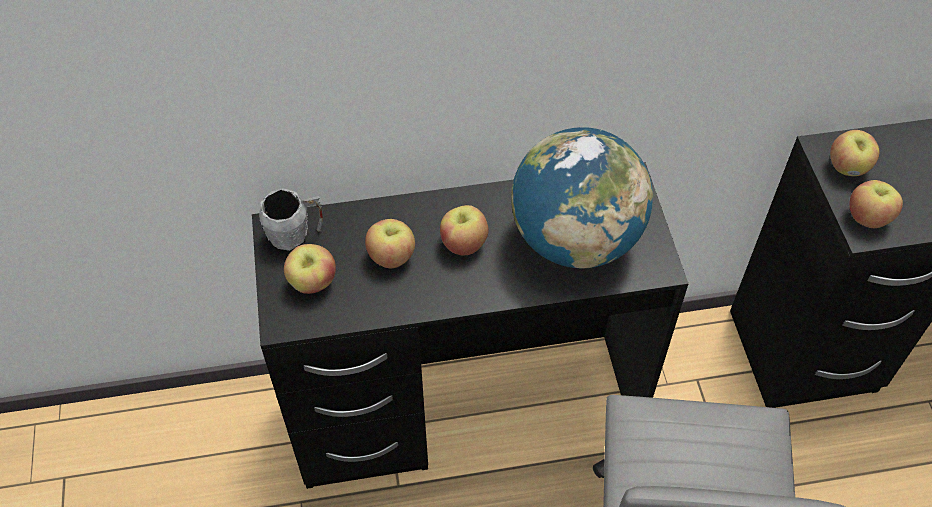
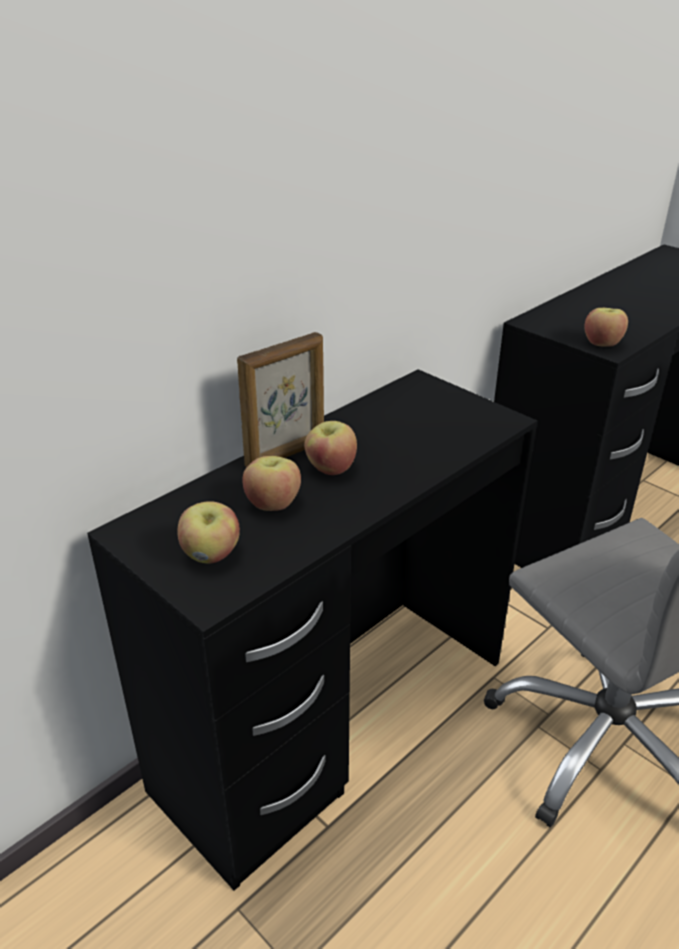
camera: 35 degrees left, 20 degrees down
grey mug [259,188,323,252] -> none
globe [511,127,653,268] -> none
apple [830,130,879,176] -> none
none -> picture frame [237,332,324,467]

